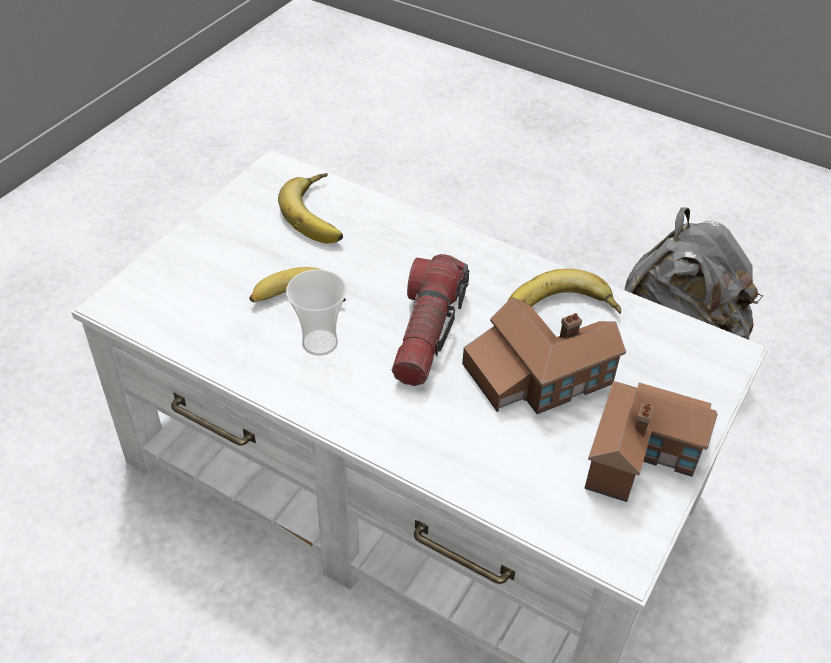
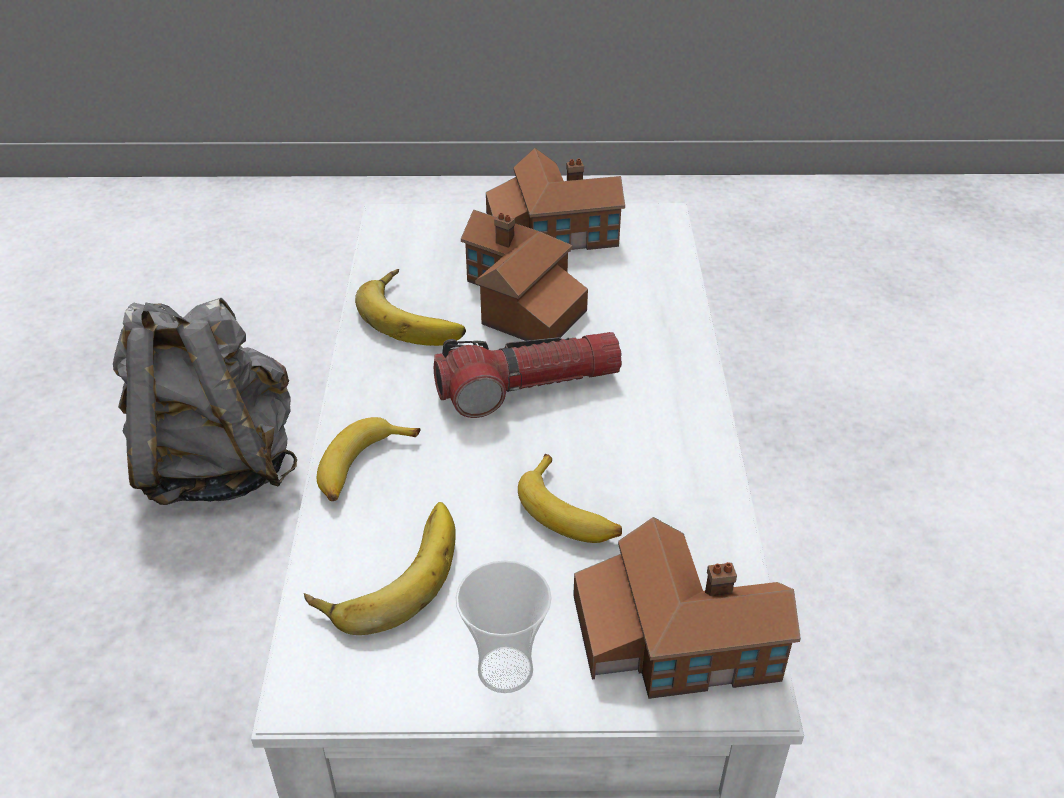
camera: 120 degrees left, 5 degrees down
cup [286,269,347,356] -> cup moved to [456,561,552,693]
none -> banana [317,417,421,501]
none -> toy house [573,517,801,699]

